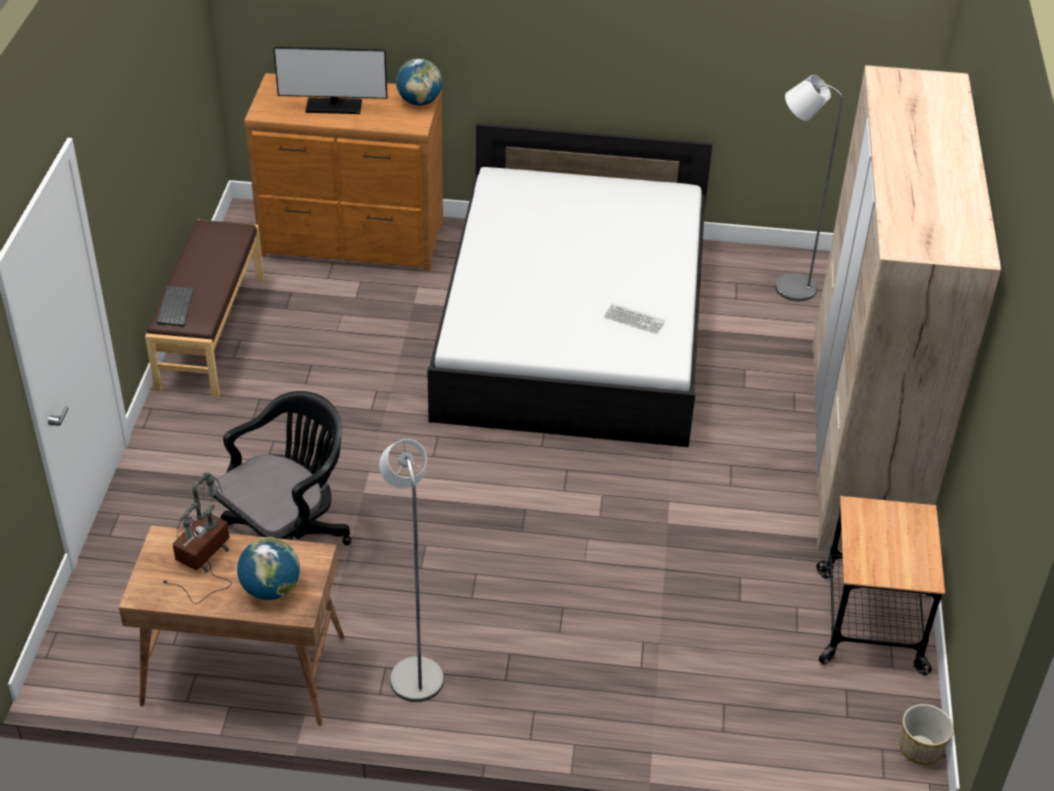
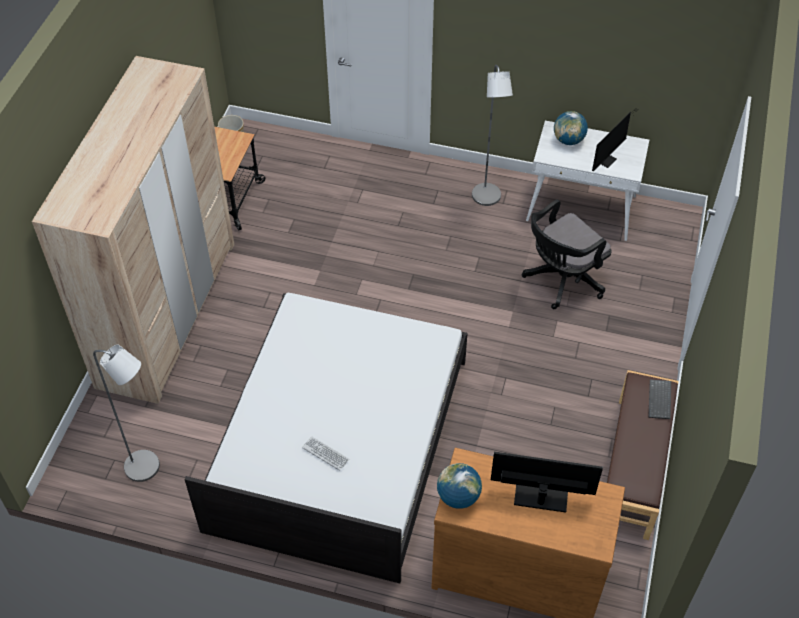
camera: 170 degrees left, 10 degrees up
brown desk [119,526,344,726] -> white desk [526,121,649,241]
table lamp [163,472,232,604] -> monitor [592,107,637,172]
keyboard [604,303,665,334] -> keyboard moved to [302,437,349,471]

